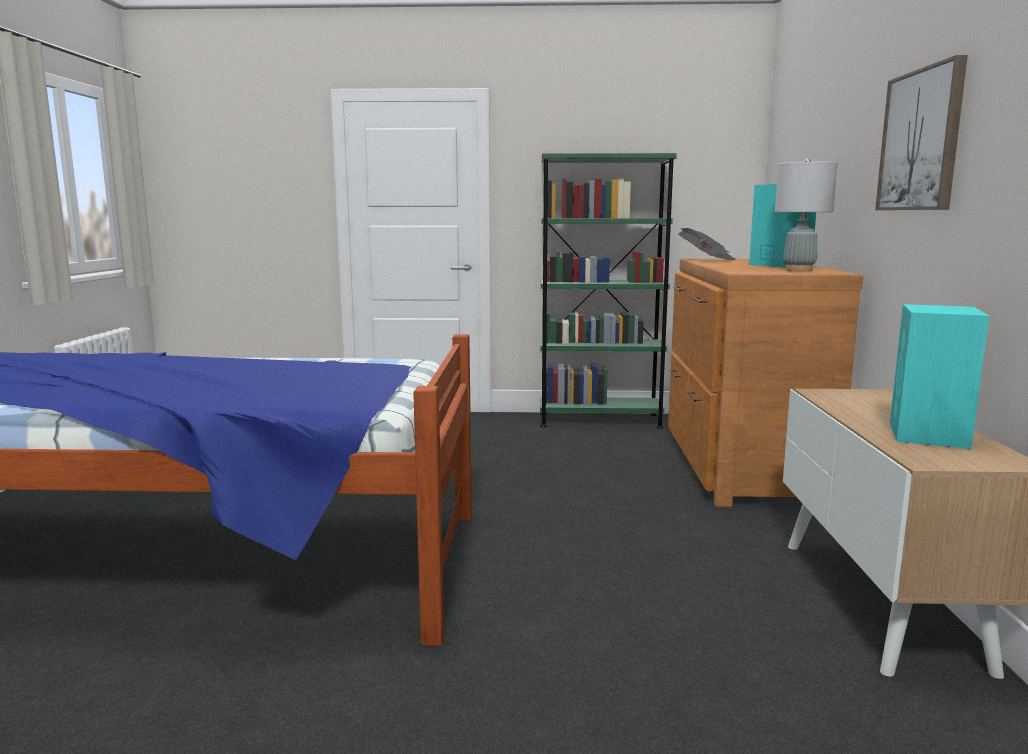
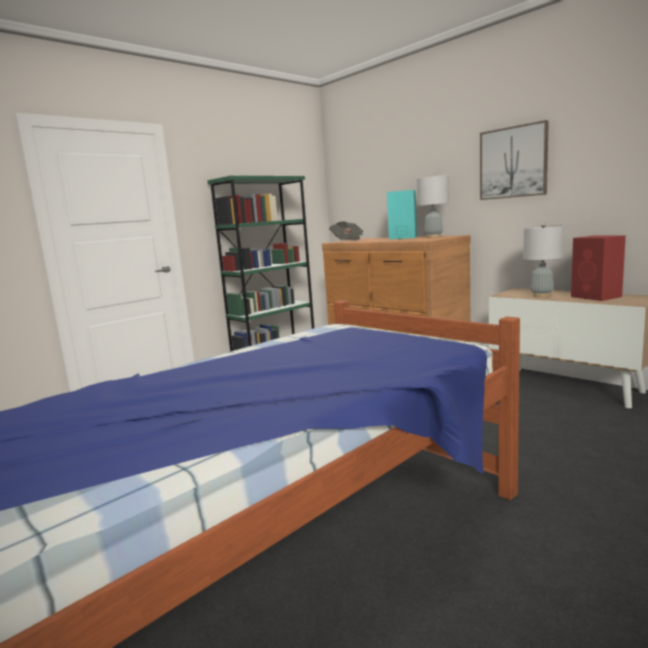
camera: 45 degrees left, 0 degrees up
turquoise speaker [890,304,989,449] -> red speaker [571,236,626,301]
none -> grey table lamp [523,224,564,297]

